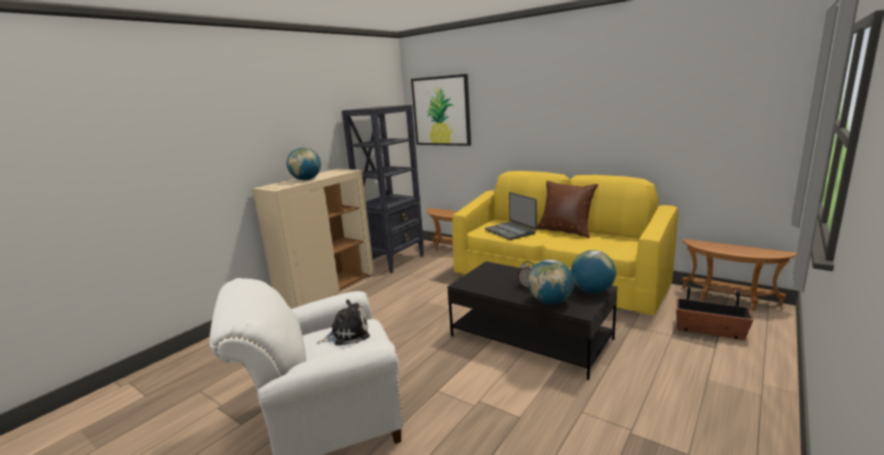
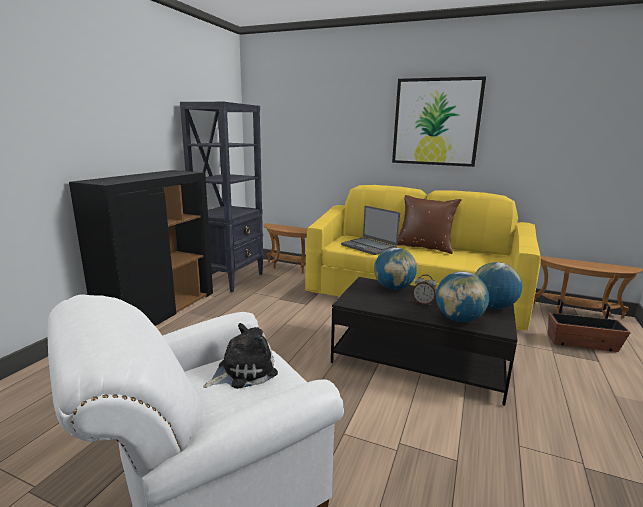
camera: 15 degrees left, 0 degrees up
beige cabinet [253,169,374,309] -> black cabinet [69,170,213,326]
globe [287,147,321,180] -> globe moved to [374,248,417,290]
picture [411,74,471,146] -> picture moved to [392,76,486,167]

